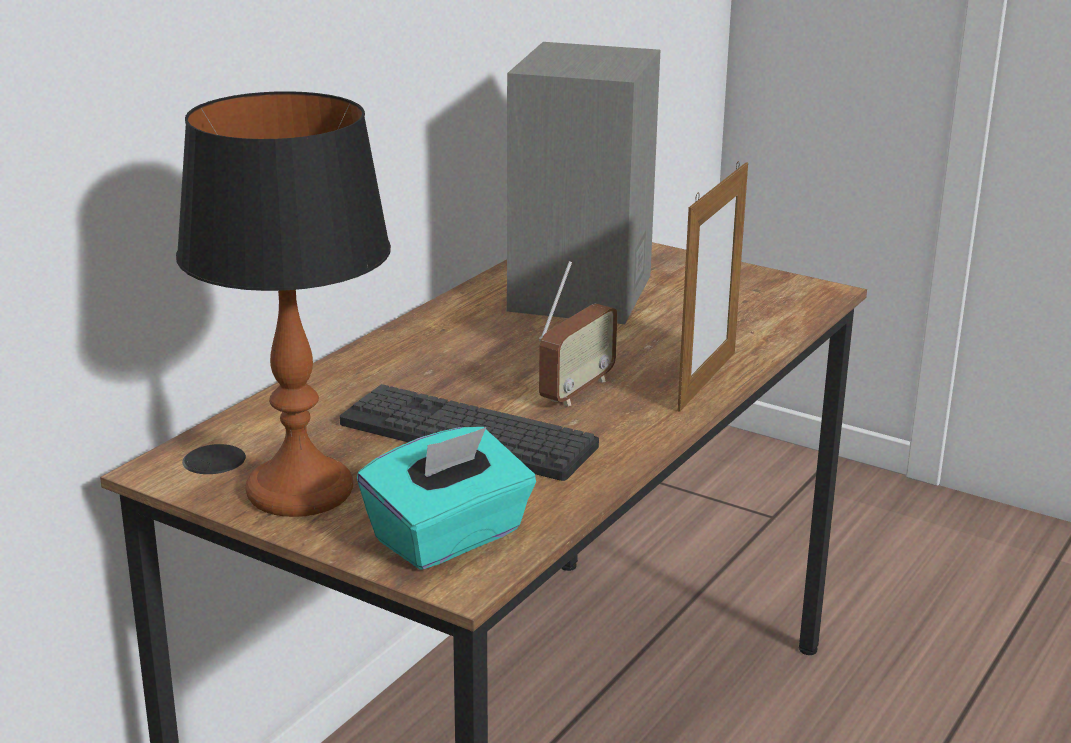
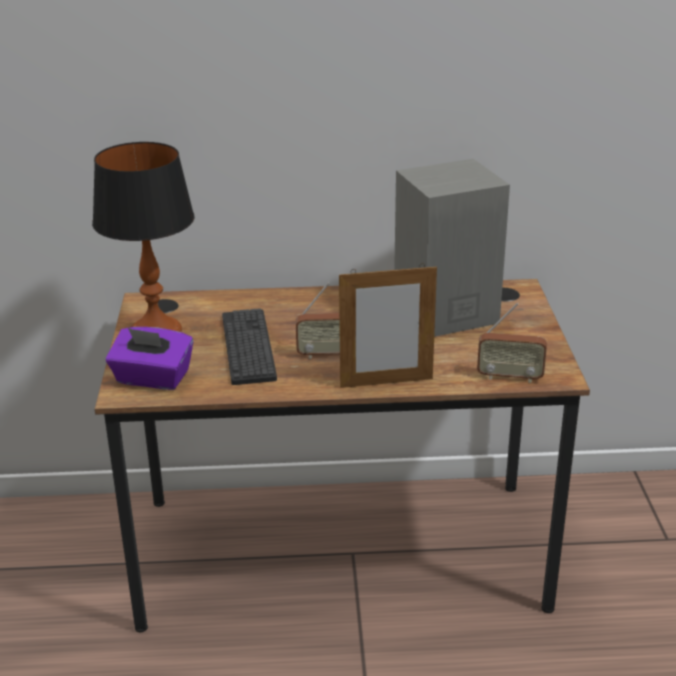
camera: 55 degrees right, 5 degrees up
turquoise tissue box [357,427,536,570] -> purple tissue box [106,327,193,390]
none -> radio [477,303,547,383]

